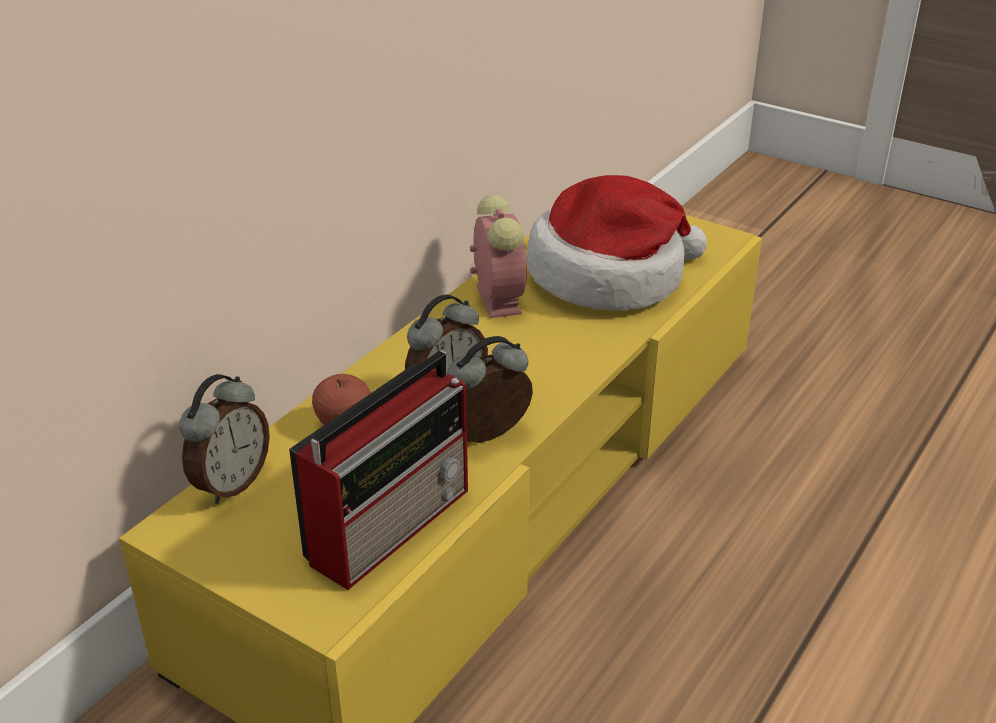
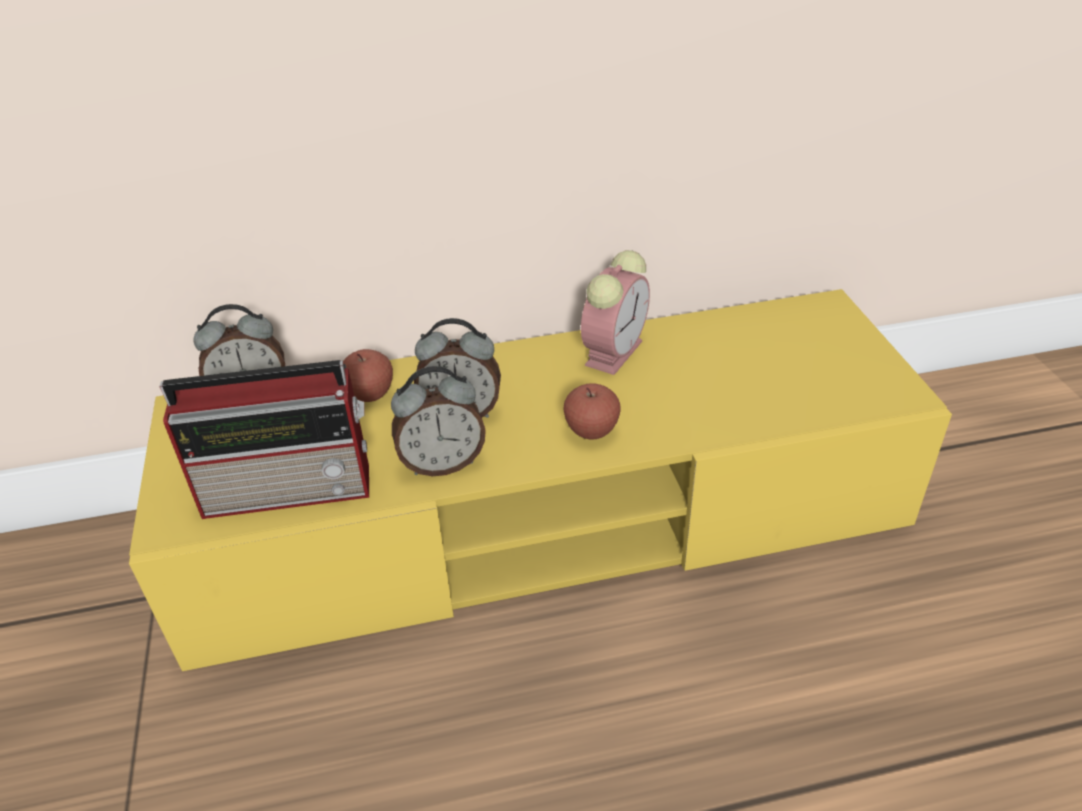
camera: 45 degrees right, 5 degrees up
alarm clock [448,336,533,443] -> alarm clock turned 150 degrees clockwise [391,366,486,476]
hat [526,175,707,311] -> none
none -> apple [563,383,620,439]

